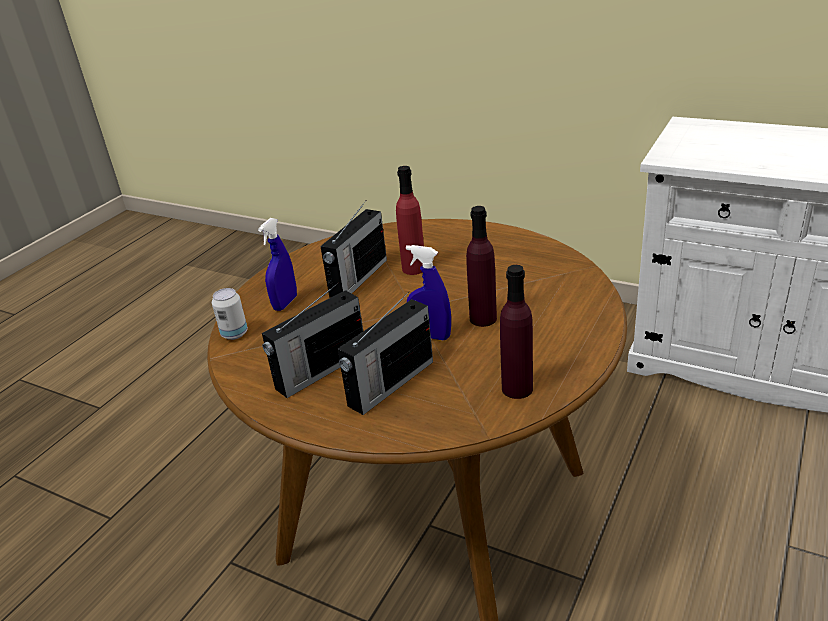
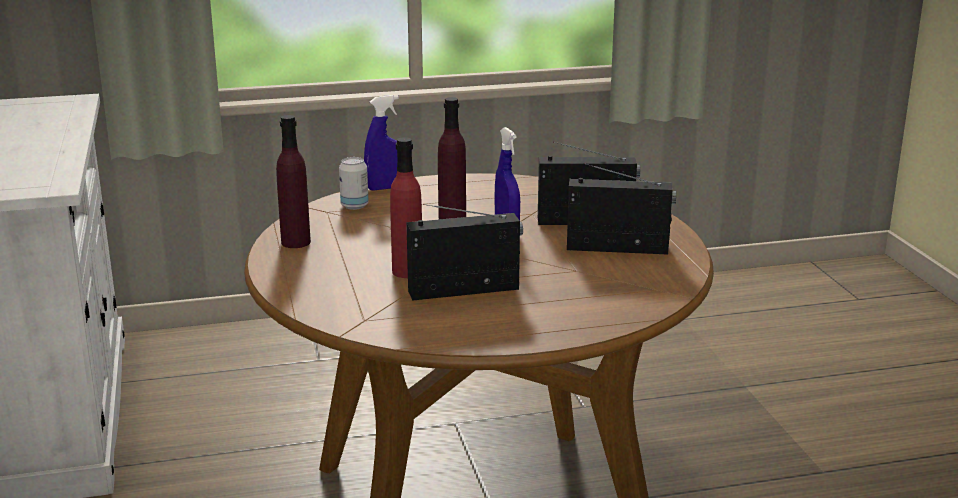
camera: 135 degrees left, 10 degrees down
can [212,288,248,340] -> can moved to [339,157,369,210]
blue spray bottle [258,218,297,311] -> blue spray bottle moved to [364,95,399,191]
purple bottle [500,265,533,399] -> purple bottle moved to [276,115,311,248]

